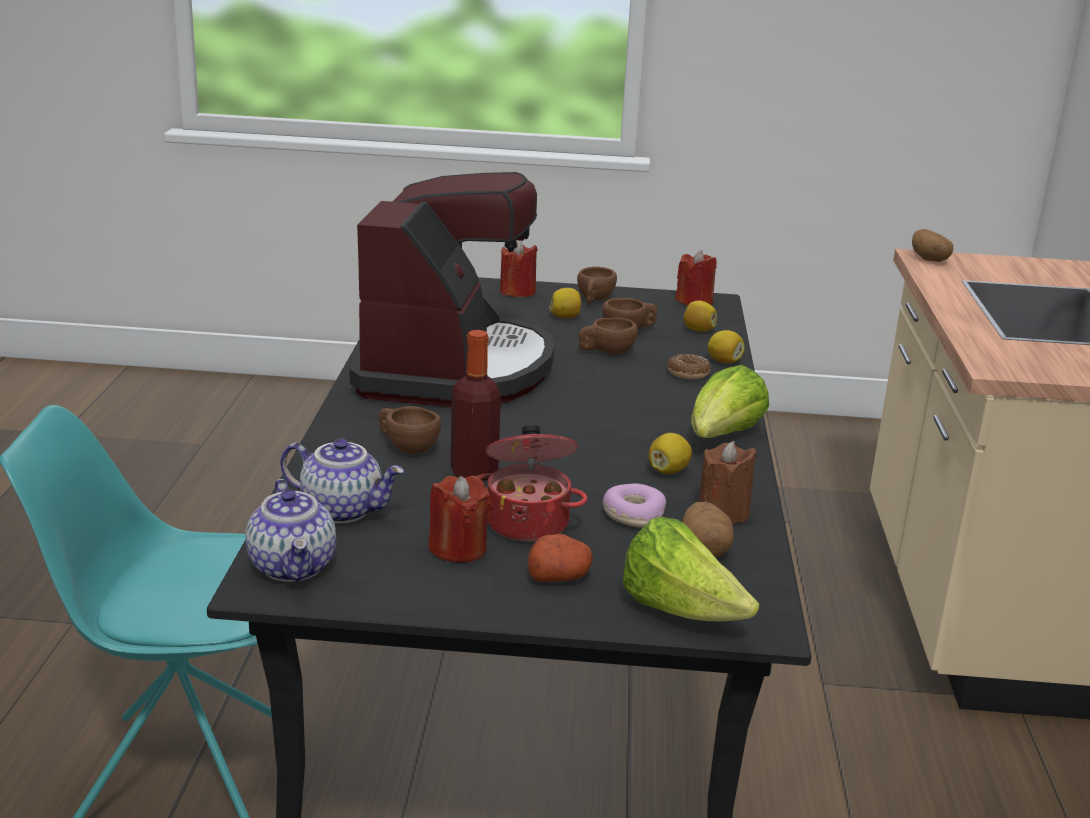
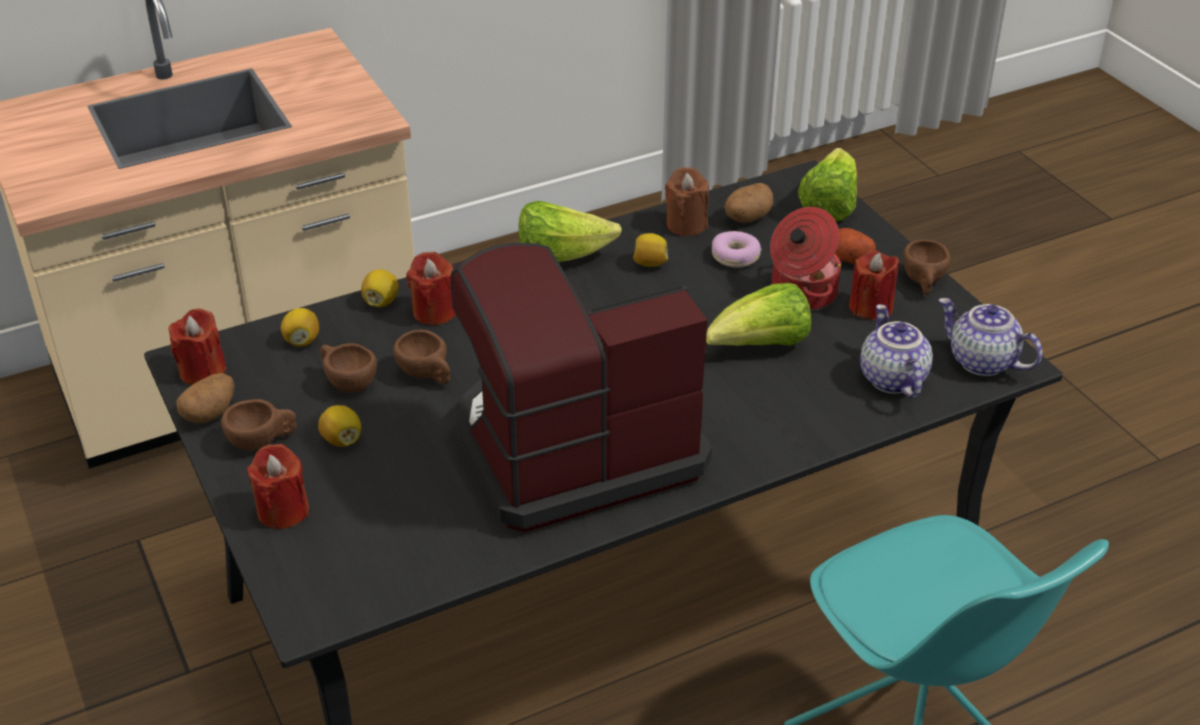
camera: 120 degrees left, 15 degrees up
teapot [246,479,336,582] -> teapot turned 90 degrees counterclockwise [939,298,1042,376]
brown cup [379,406,441,454] -> brown cup moved to [903,240,951,295]
bottle [451,330,501,480] -> lettuce [706,283,811,346]
donut [667,354,711,380] -> red candle [406,252,456,325]
potato [912,229,953,262] -> potato moved to [177,373,235,423]

